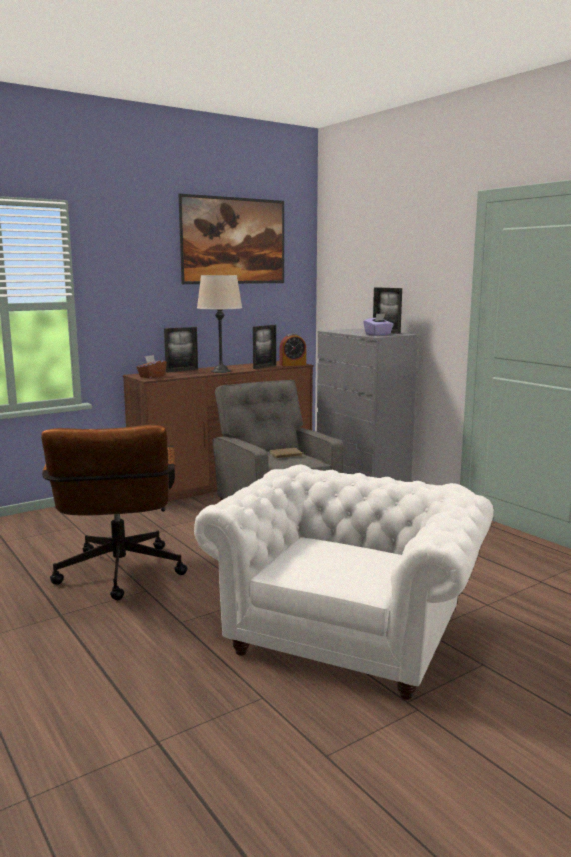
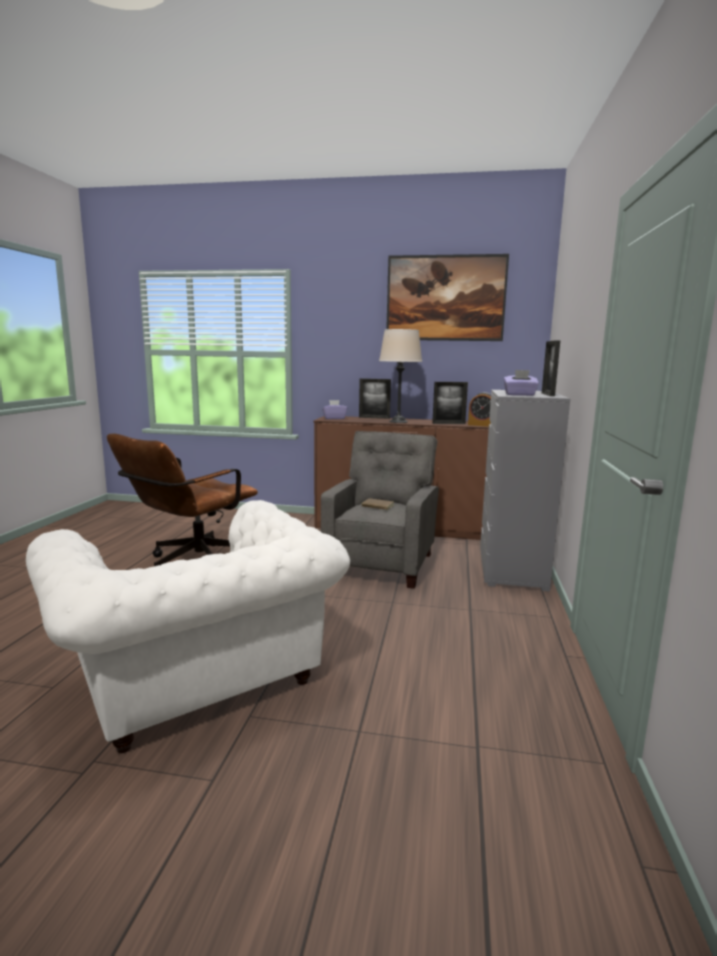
camera: 45 degrees right, 0 degrees up
brown tissue box [136,355,167,378] -> purple tissue box [322,400,347,419]
white armchair [194,465,494,700] -> white armchair turned 75 degrees clockwise [26,500,350,753]

